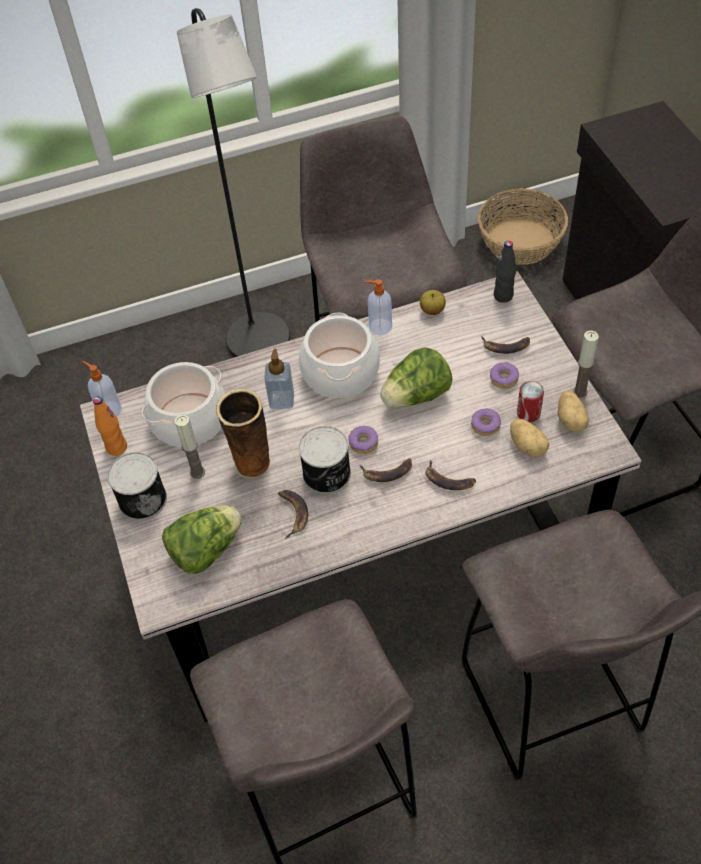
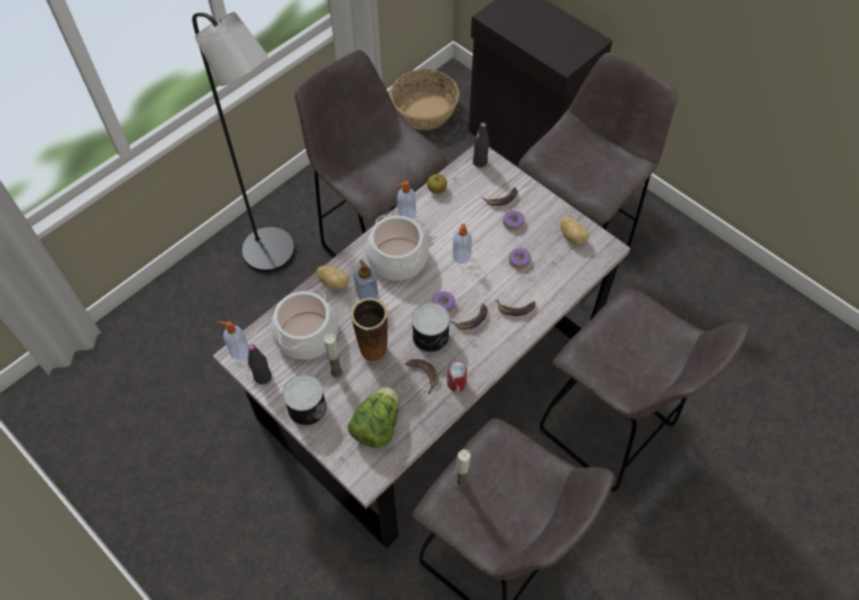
camera: 30 degrees left, 5 degrees up
orange bottle [93,396,127,456] -> black bottle [248,344,272,385]
lettuce [380,347,452,408] -> soap dispenser [452,224,472,264]
potato [510,419,550,457] -> potato moved to [316,265,349,290]
can [517,381,544,422] -> can moved to [447,361,467,392]
candle [573,330,599,398] -> candle moved to [455,449,470,489]

